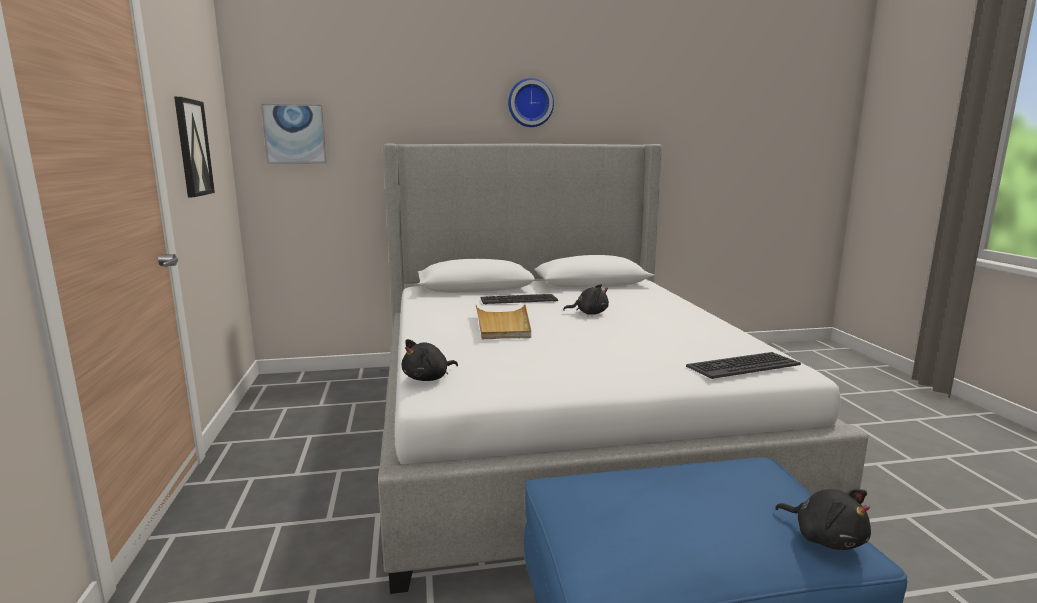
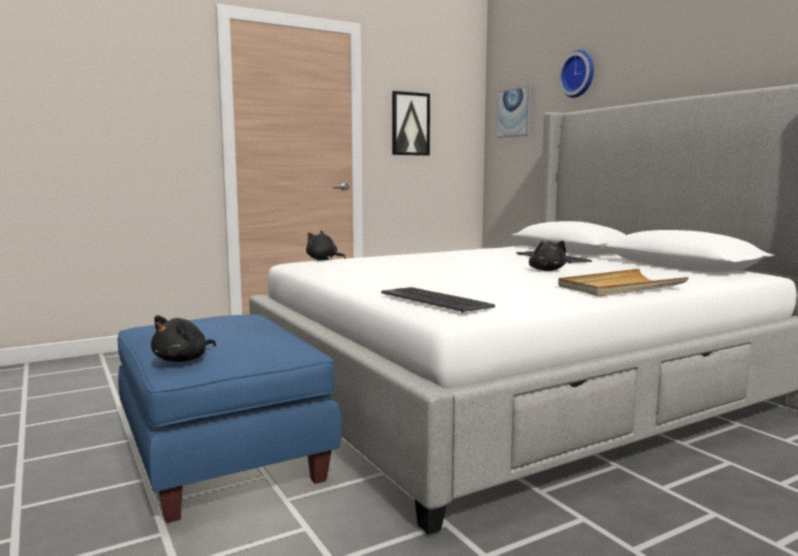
camera: 70 degrees right, 5 degrees down
beige tray [476,304,531,339] -> beige tray moved to [558,269,689,297]
wall clock [508,78,554,127] -> wall clock moved to [558,50,594,98]

